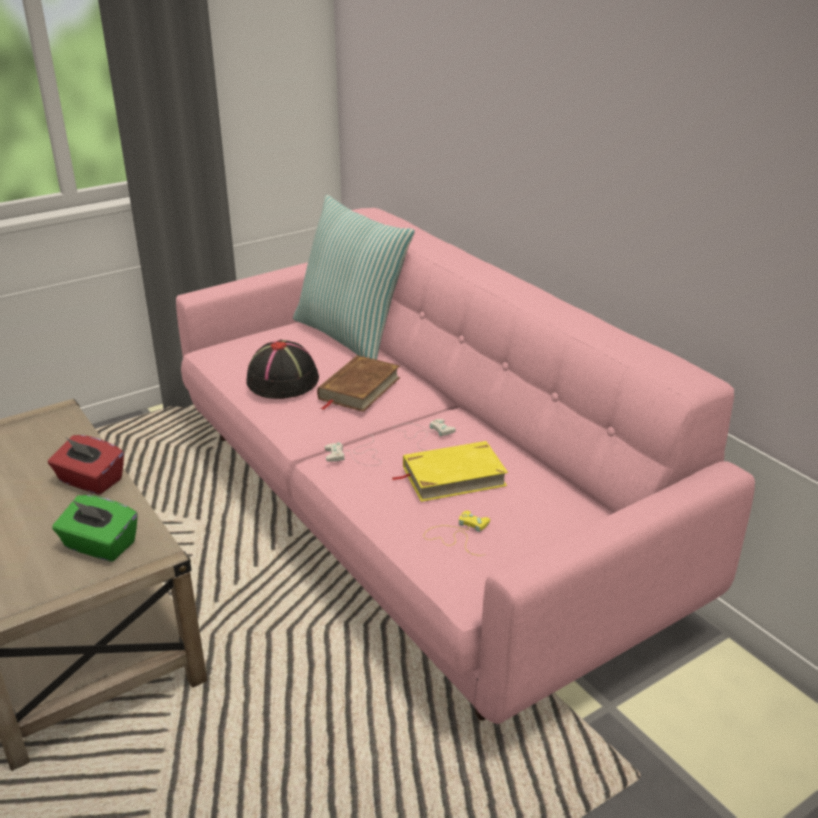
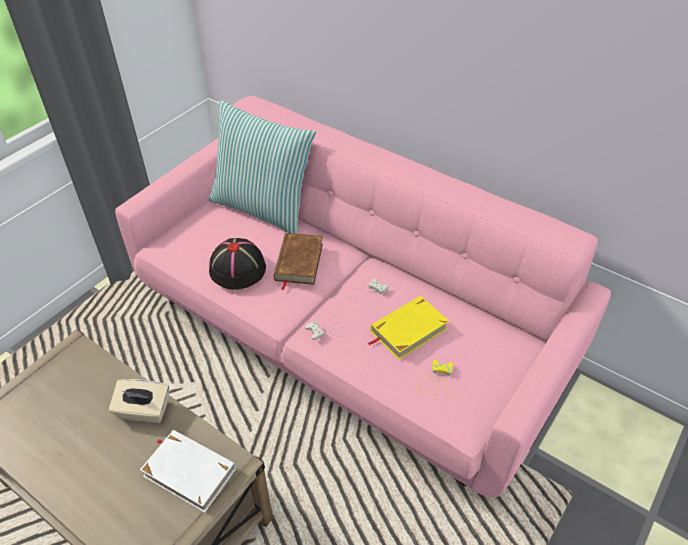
camera: 20 degrees left, 15 degrees up
red tissue box [48,435,124,495] -> beige tissue box [109,379,169,423]
green tissue box [52,495,138,562] -> white book [140,430,236,513]

